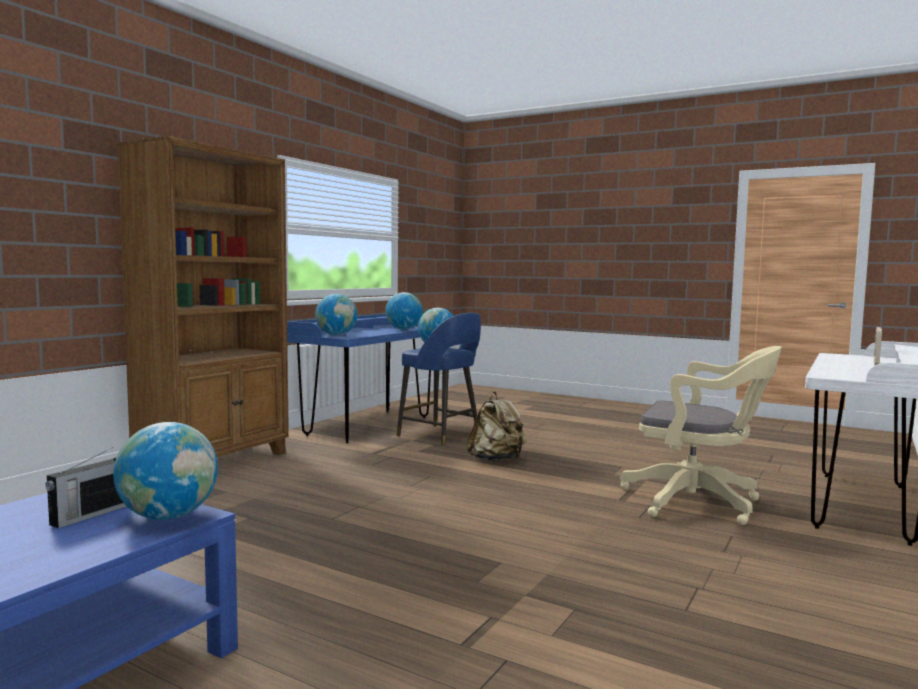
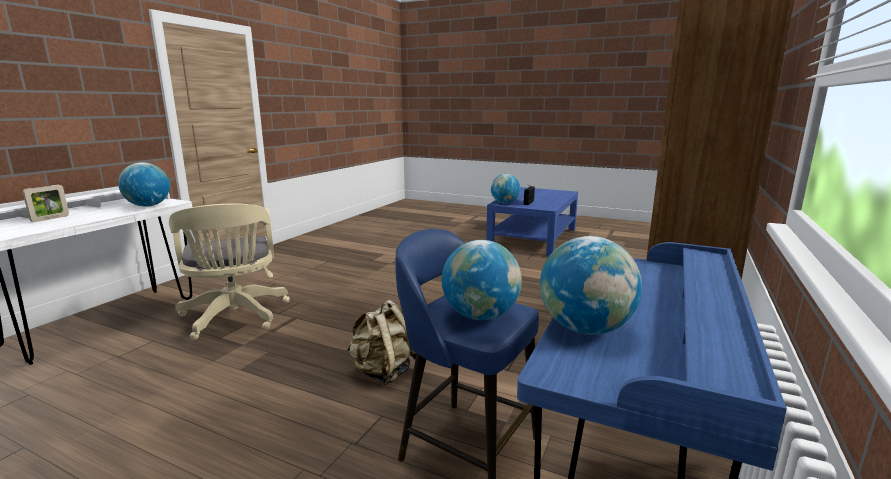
camera: 175 degrees right, 10 degrees up
globe [315,294,357,335] -> globe moved to [118,162,170,207]
beige office chair [620,346,782,525] -> beige office chair turned 135 degrees counterclockwise [169,203,290,340]

